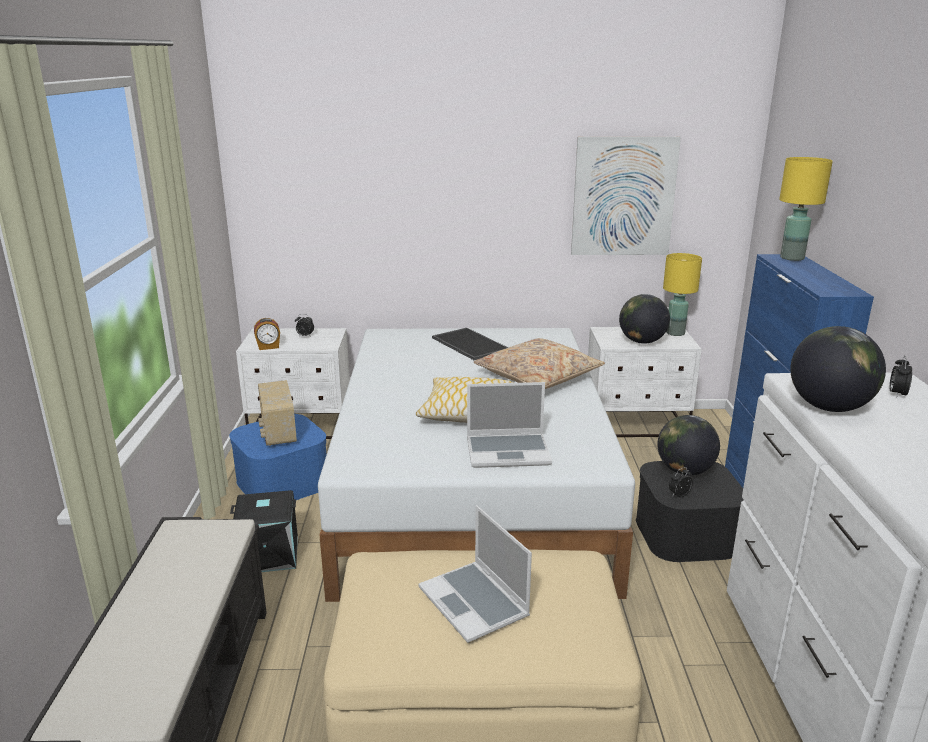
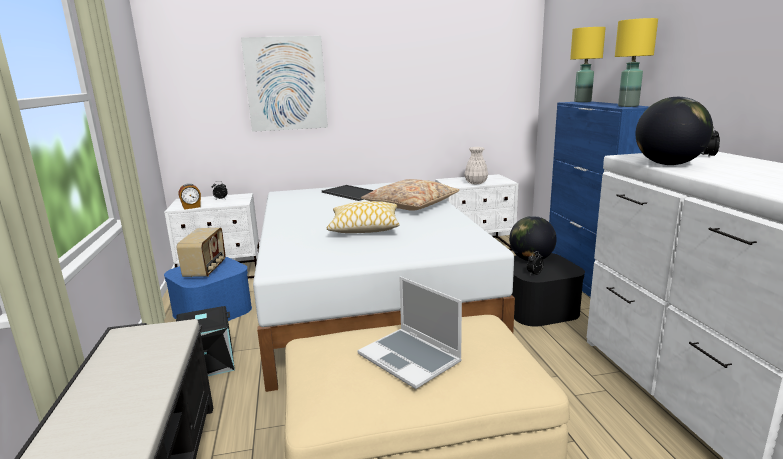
camera: 10 degrees left, 5 degrees down
radio [258,380,297,446] -> radio turned 150 degrees counterclockwise [177,228,226,277]
laptop [467,382,552,468] -> none
picture [571,137,681,255] -> picture moved to [241,36,328,132]
globe [619,294,670,344] -> white vase [464,147,488,184]
yellow table lamp [663,253,702,336] -> yellow table lamp moved to [615,18,658,107]

